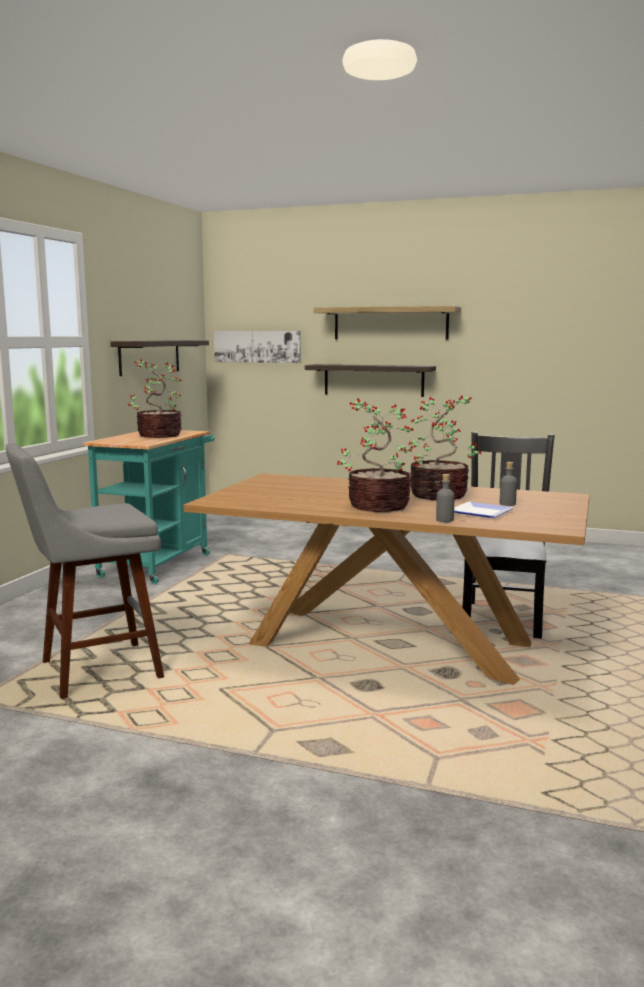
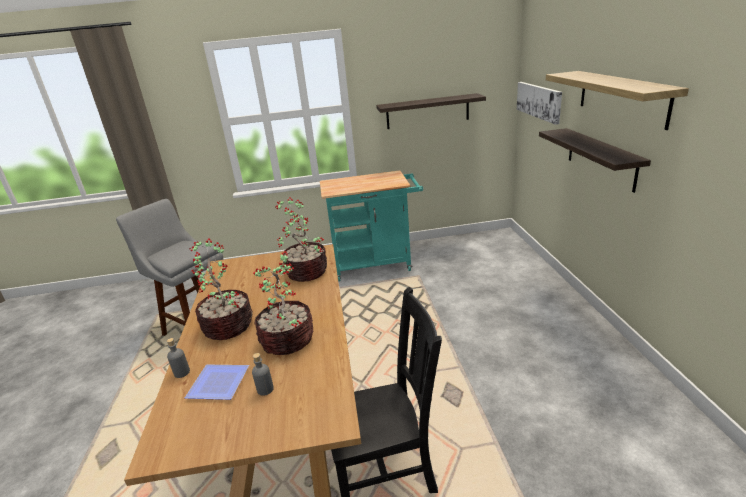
camera: 65 degrees right, 15 degrees up
potted plant [128,359,181,438] -> potted plant moved to [276,197,327,282]

